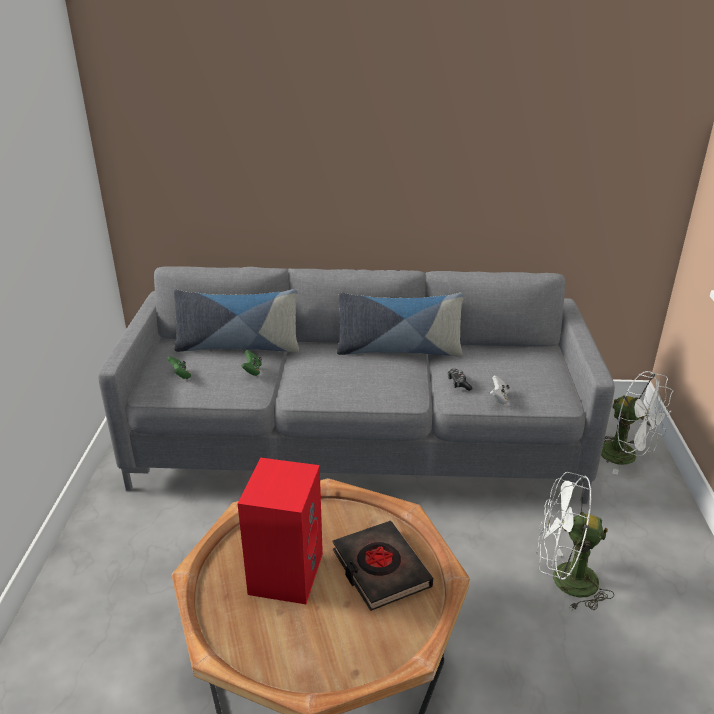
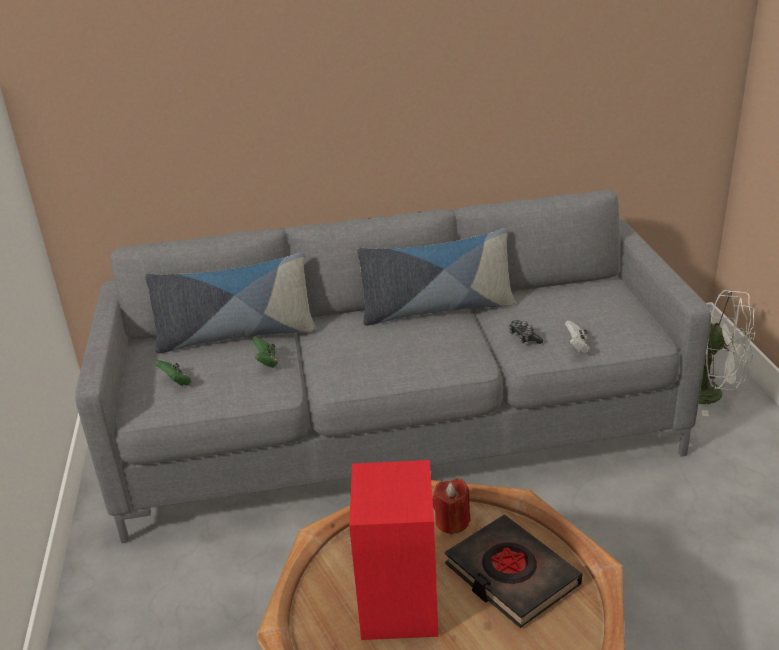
camera: 10 degrees left, 0 degrees up
white fan [537,472,614,610] -> none
none -> red candle [432,478,470,535]

